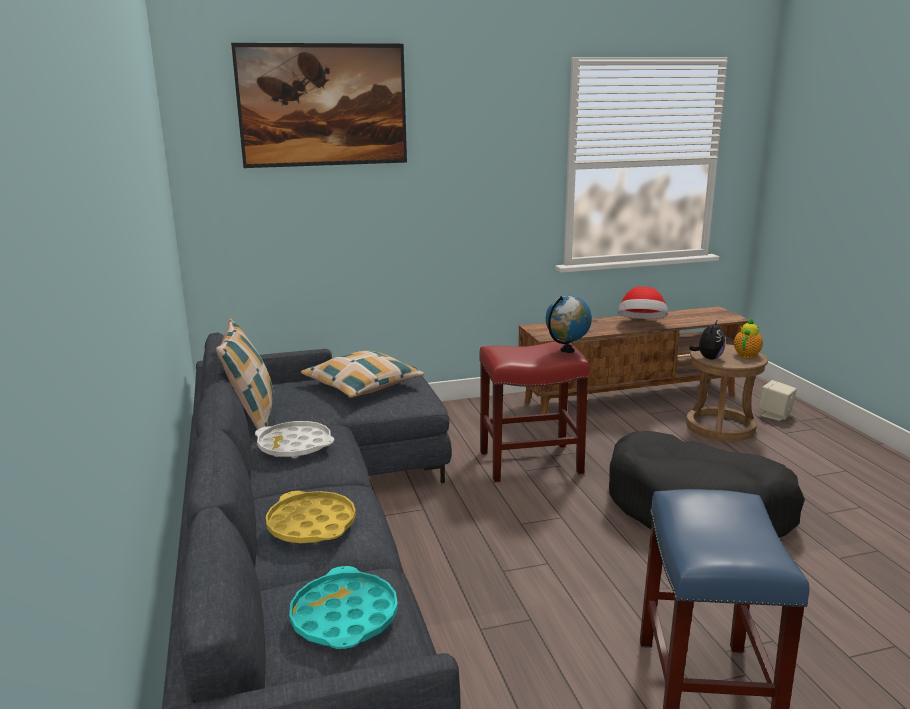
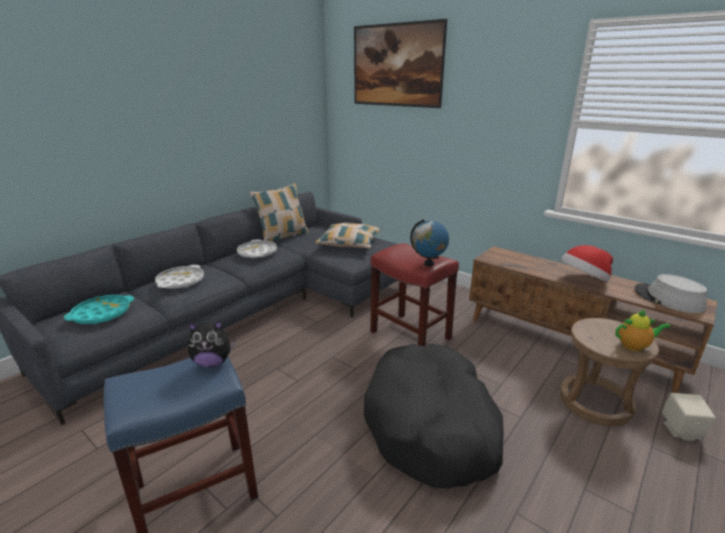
camera: 55 degrees right, 5 degrees up
yellow tray [266,491,356,543] -> white tray [155,265,204,289]
plush toy [689,321,725,359] -> plush toy moved to [188,321,236,367]
none -> grey hat [635,274,707,313]

